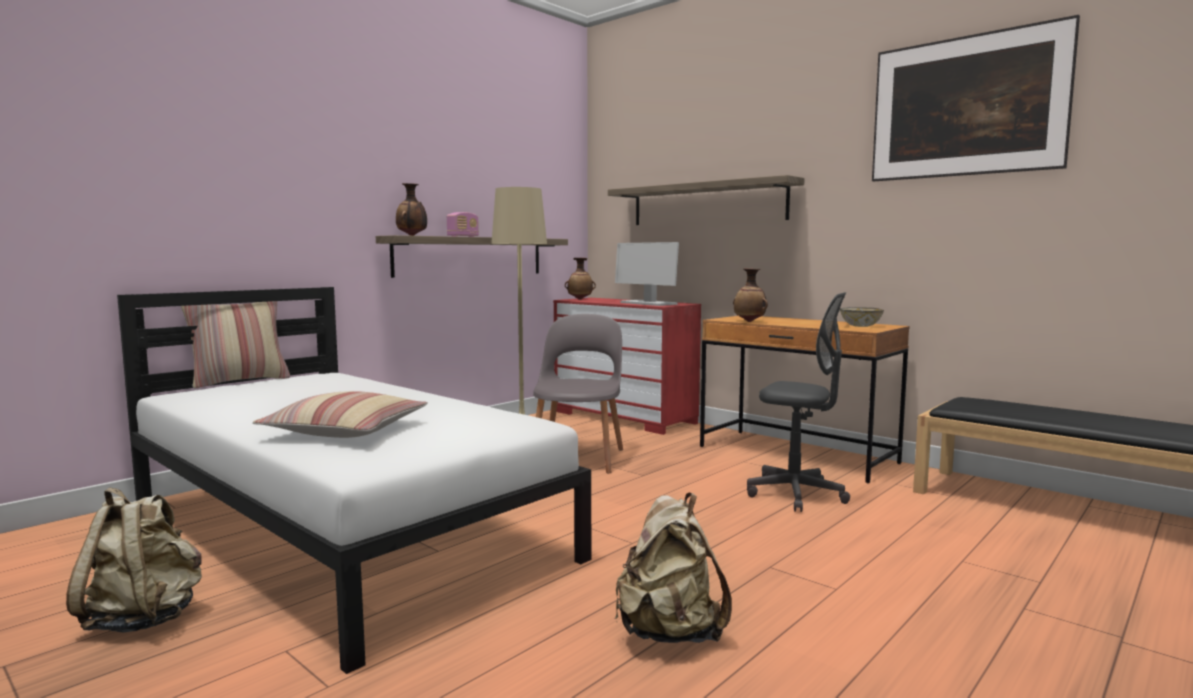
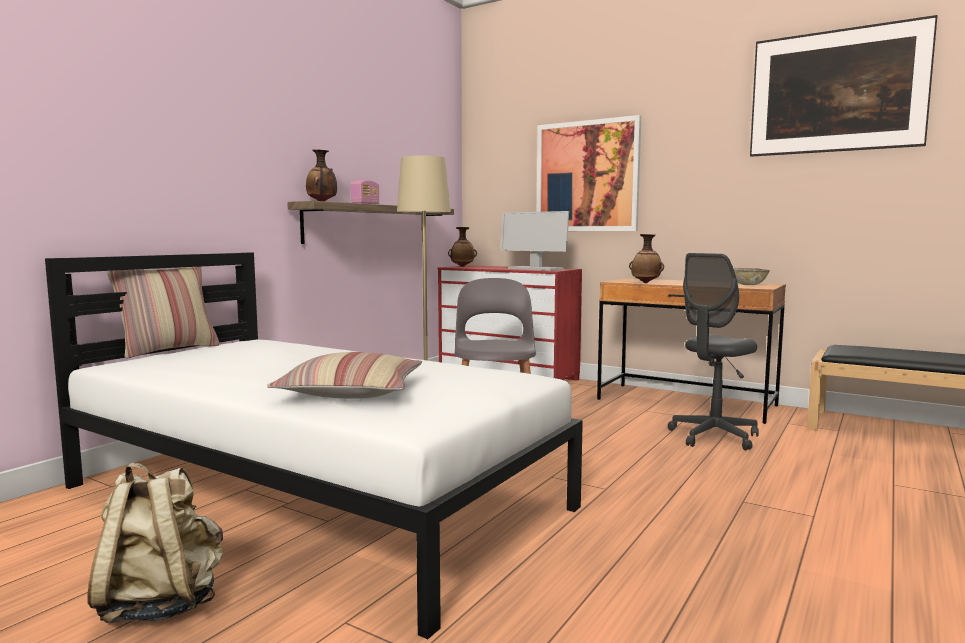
camera: 10 degrees left, 0 degrees up
shelf [608,175,805,225] -> picture [537,115,641,231]
beige backpack [615,492,732,643] -> none
grey office chair [747,292,850,512] -> grey office chair turned 120 degrees clockwise [668,253,759,450]

